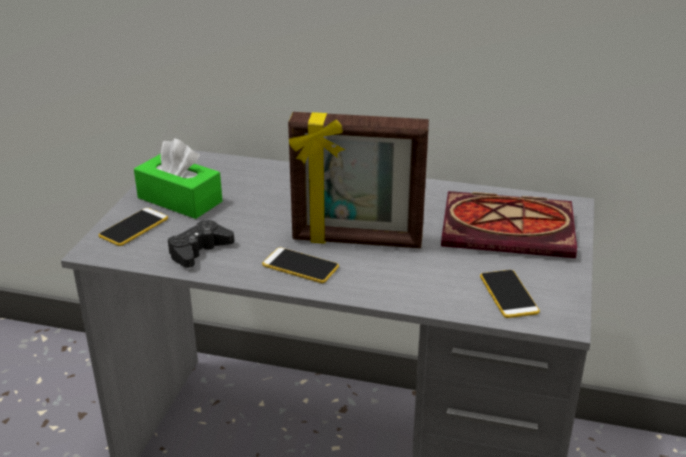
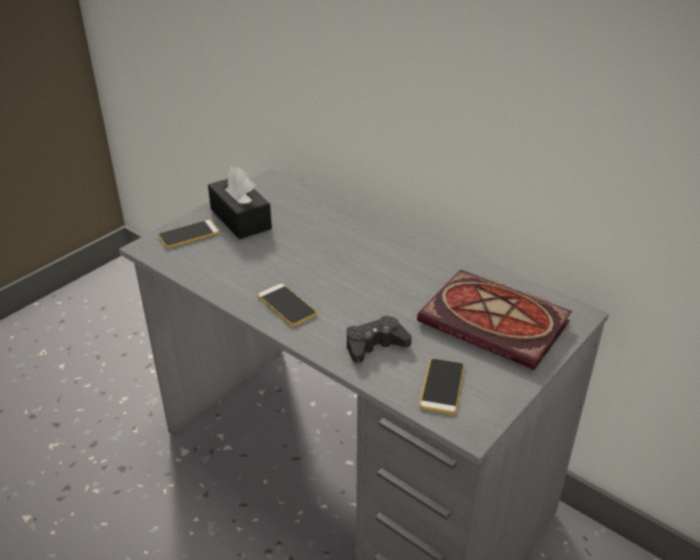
camera: 25 degrees right, 5 degrees up
green tissue box [134,139,222,219] -> black tissue box [208,167,272,239]
black game controller [168,220,234,268] -> black game controller moved to [347,315,412,363]
picture frame [288,112,429,248] -> none

